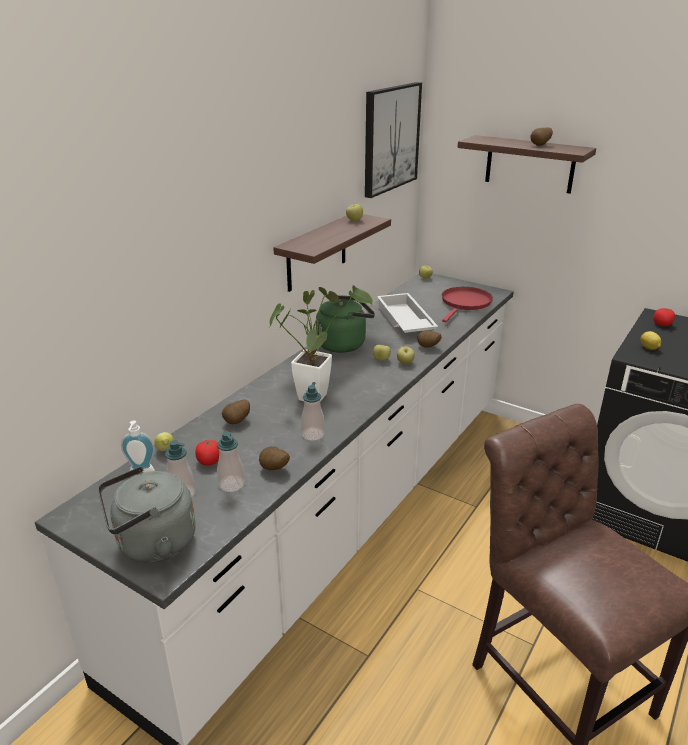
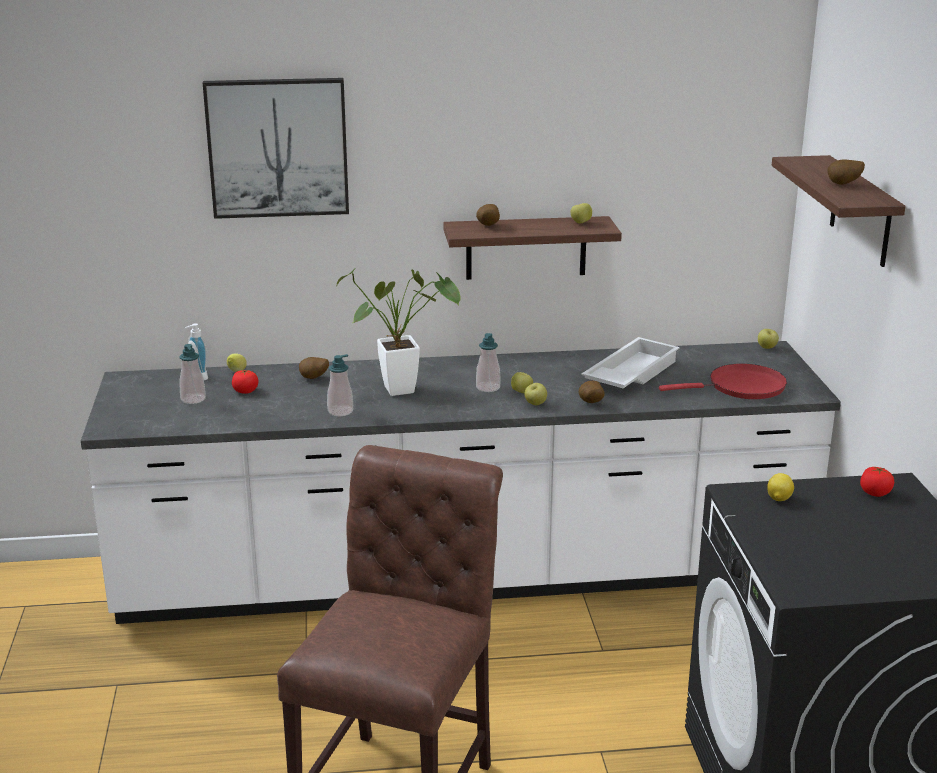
camera: 50 degrees right, 5 degrees down
grey kettle [98,466,196,563] -> none
soap dispenser [217,431,245,492] -> soap dispenser moved to [476,333,500,392]
potato [259,446,290,470] -> potato moved to [476,204,500,226]
green kettle [316,295,375,353] -> none
picture [365,82,422,198] -> picture moved to [203,78,349,219]

